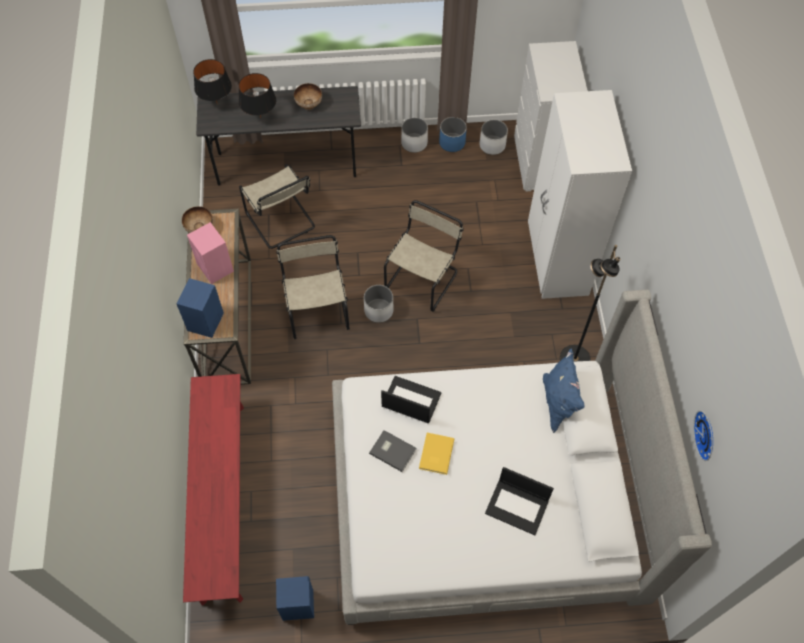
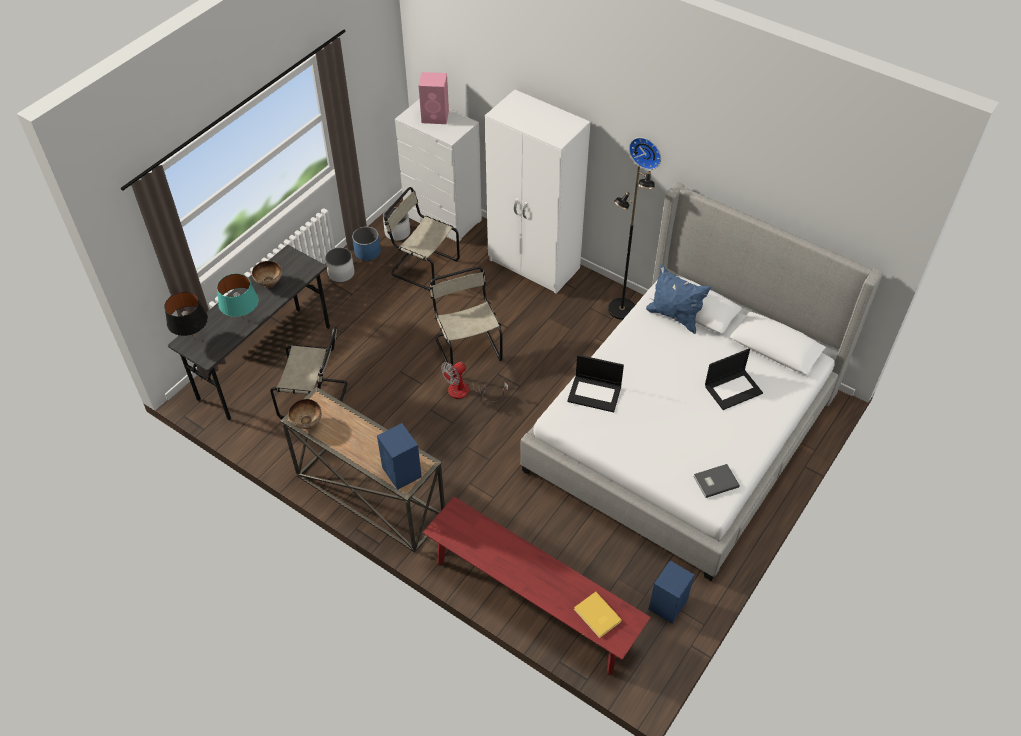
camera: 50 degrees left, 10 degrees down
pink speaker [187,222,234,284] -> pink speaker moved to [419,72,449,124]
black table lamp [239,73,276,118] -> turquoise table lamp [217,273,259,320]
beige chair [276,235,350,339] -> beige chair moved to [384,187,460,291]
white planter [364,285,394,323] -> fan [441,361,508,402]
grey book [369,430,416,472] -> grey book moved to [693,464,740,498]
laptop [381,376,442,423] -> laptop turned 135 degrees counterclockwise [567,355,624,412]
yellow book [419,433,454,475] -> yellow book moved to [574,592,622,638]
wall clock [693,410,713,461] -> wall clock moved to [629,137,661,170]

